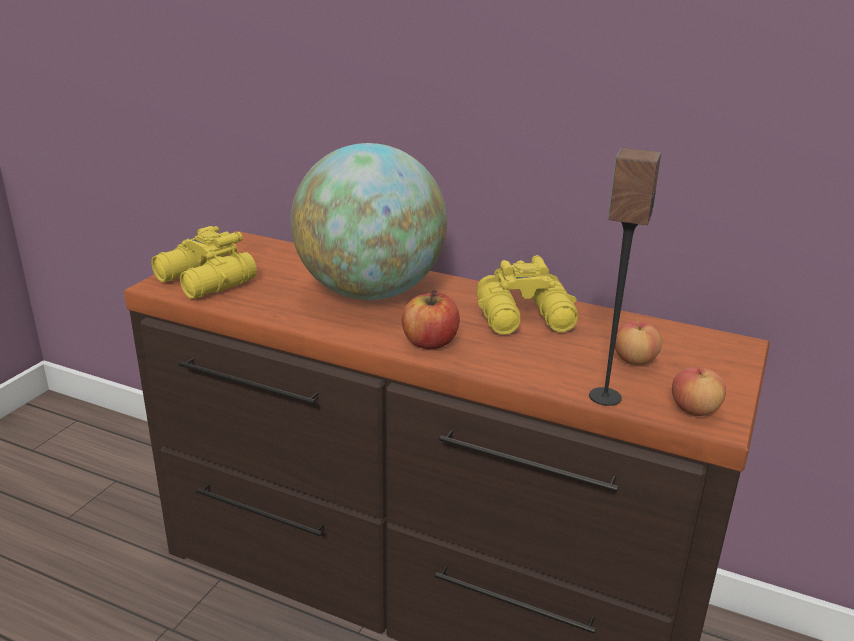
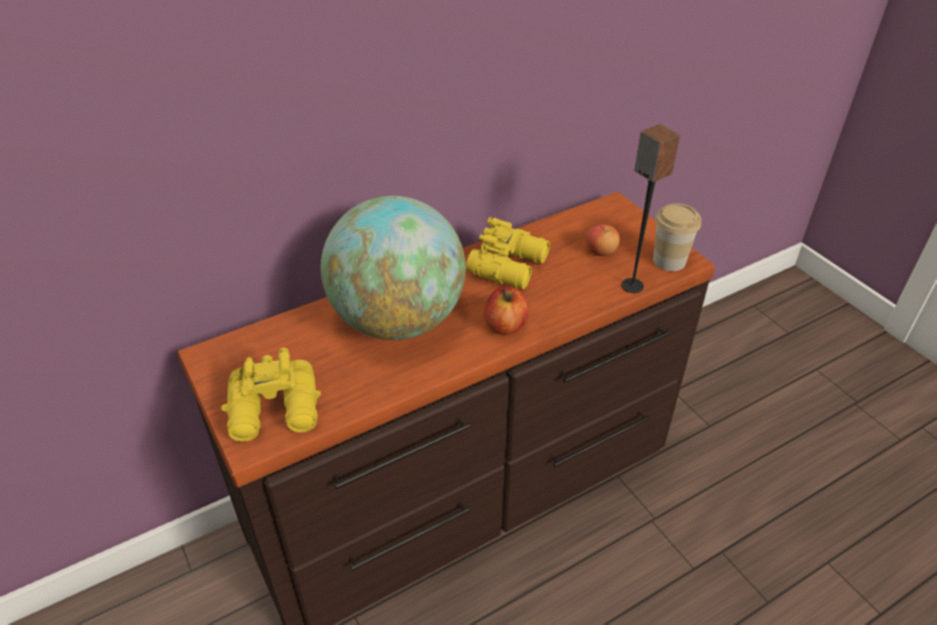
camera: 55 degrees left, 15 degrees up
apple [672,366,726,416] -> cup [653,203,701,271]

